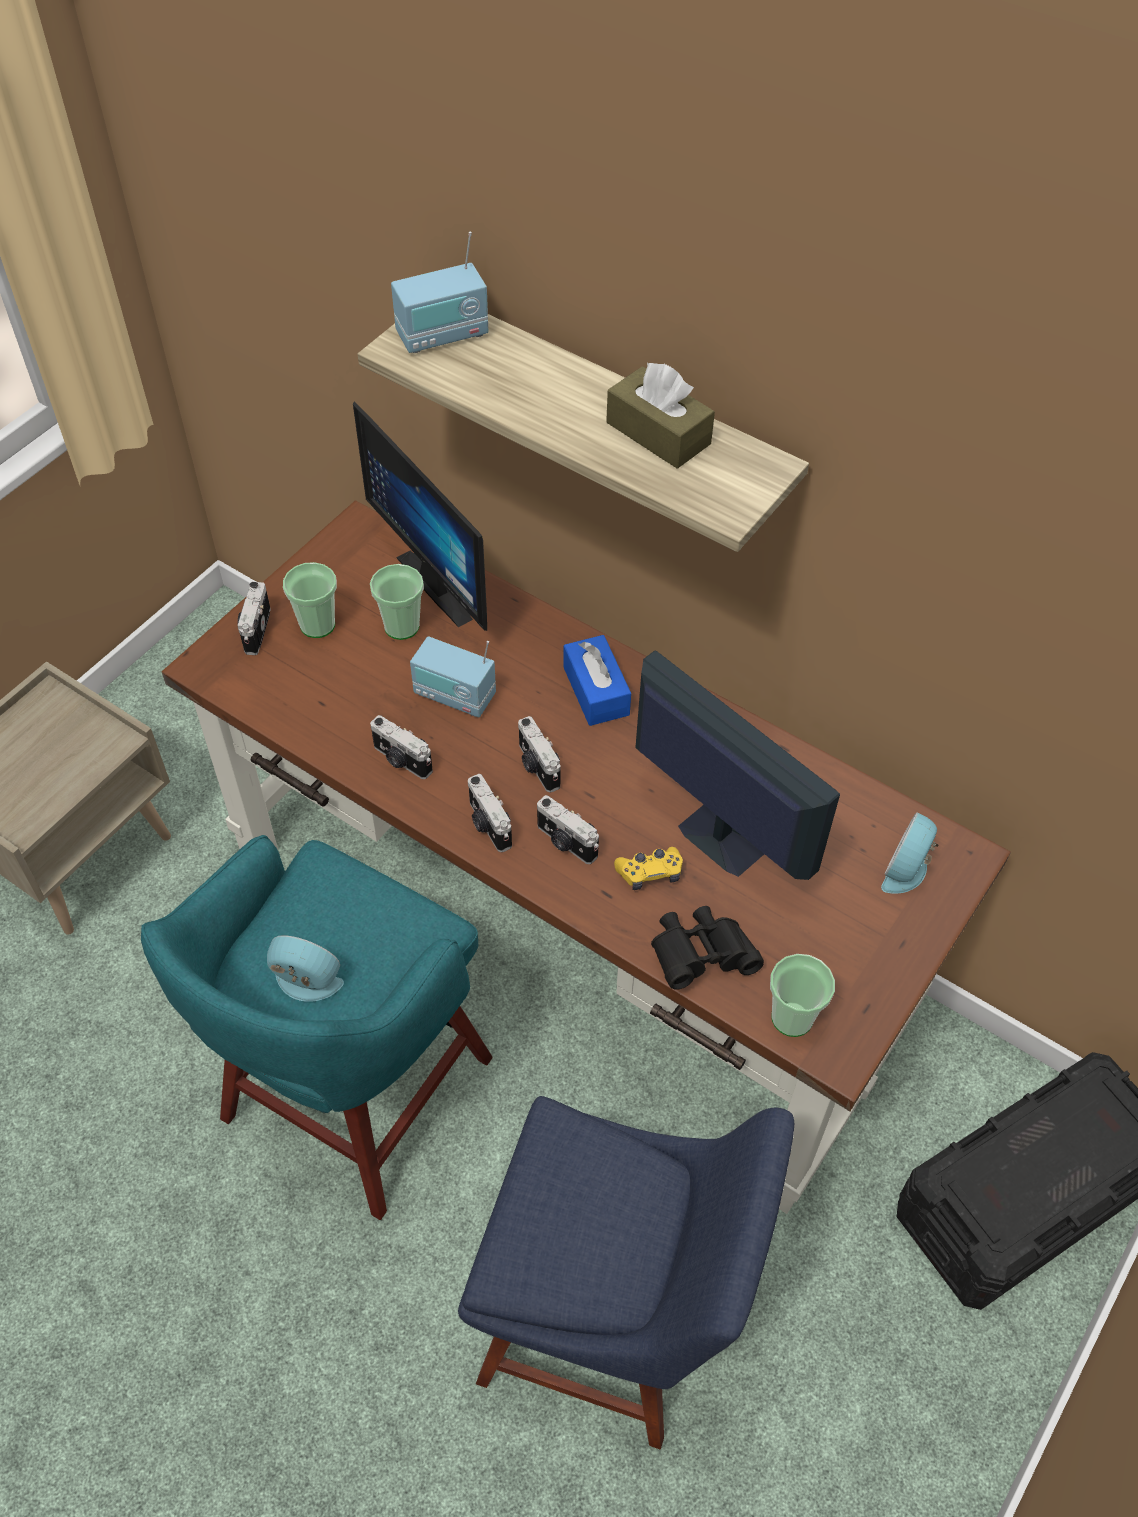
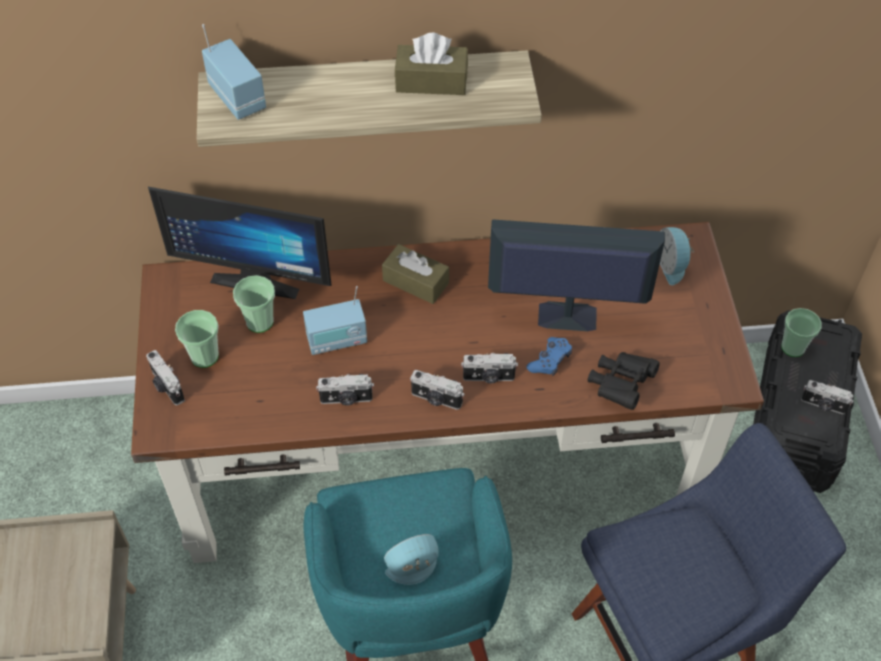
camera: 40 degrees left, 0 degrees up
radio [391,232,488,353] -> radio turned 60 degrees counterclockwise [202,24,266,120]
camera [518,716,561,793] -> camera moved to [801,380,853,414]
blue tissue box [563,635,631,726] -> brown tissue box [382,244,449,304]
yellow game controller [614,847,683,890] -> blue game controller [527,337,572,376]
cup [770,954,835,1037] -> cup moved to [781,308,822,357]

